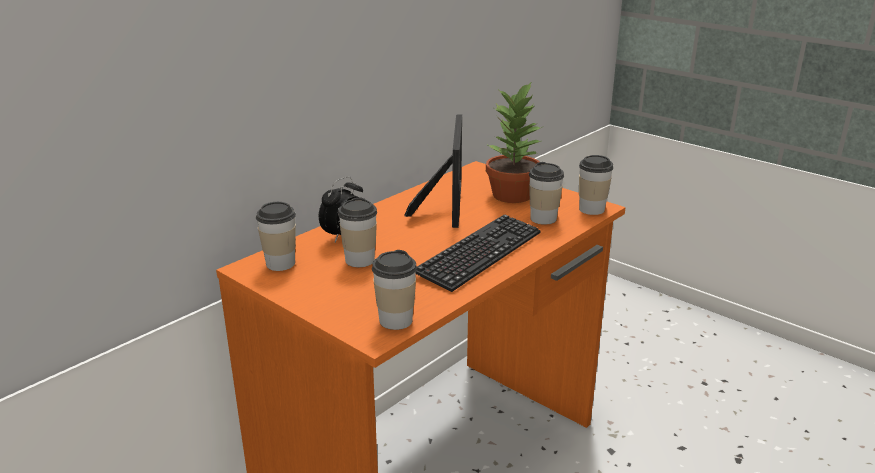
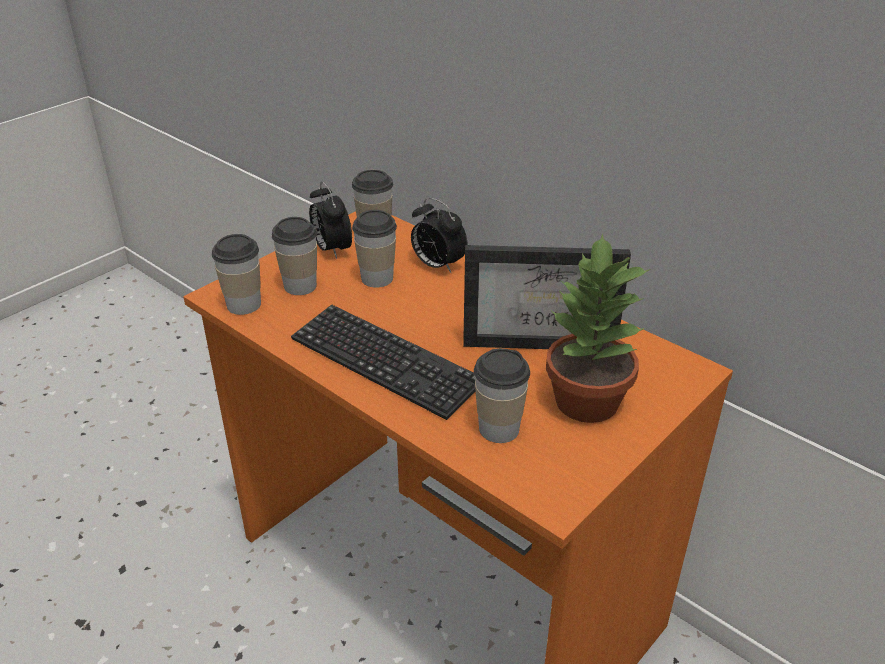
camera: 90 degrees right, 10 degrees up
cup [579,155,614,215] -> cup moved to [272,217,317,295]
none -> alarm clock [309,181,352,259]

